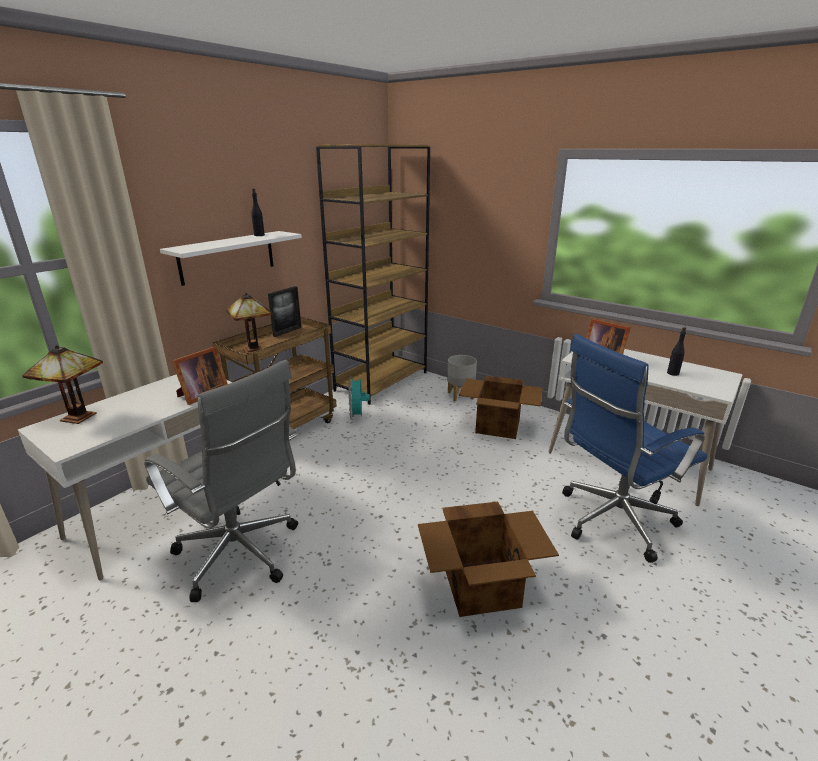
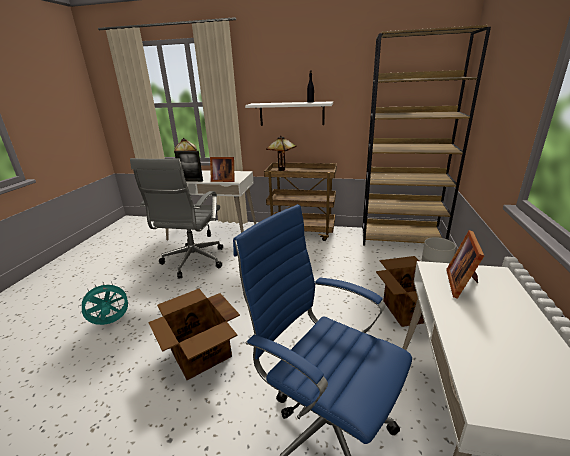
camera: 65 degrees right, 0 degrees up
picture frame [268,286,301,337] -> picture frame moved to [174,151,203,182]
turquoise fan [348,376,370,420] -> turquoise fan moved to [78,281,129,325]
black bottle [667,327,686,376] -> none

